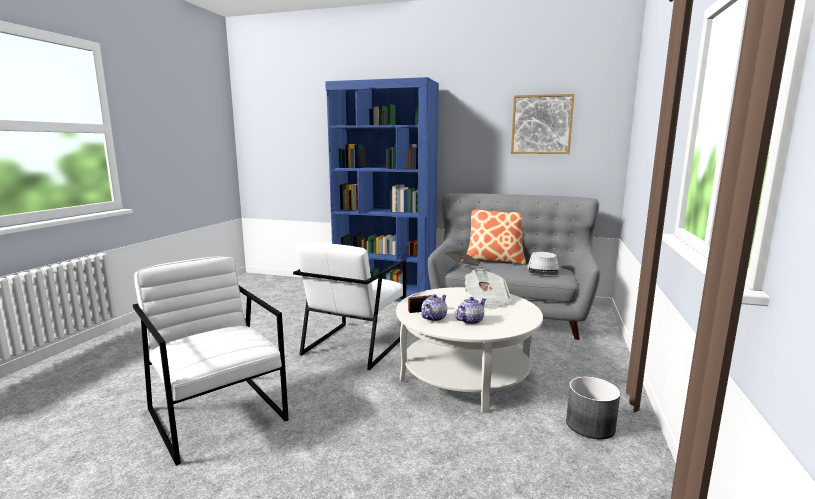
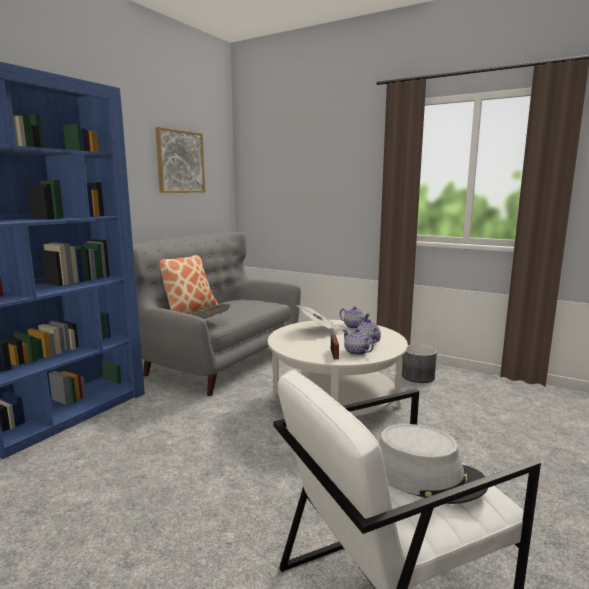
camera: 75 degrees left, 0 degrees up
white armchair [293,242,406,370] -> none
grey hat [527,252,559,275] -> grey hat moved to [379,424,488,504]
none -> teapot [339,306,371,329]

